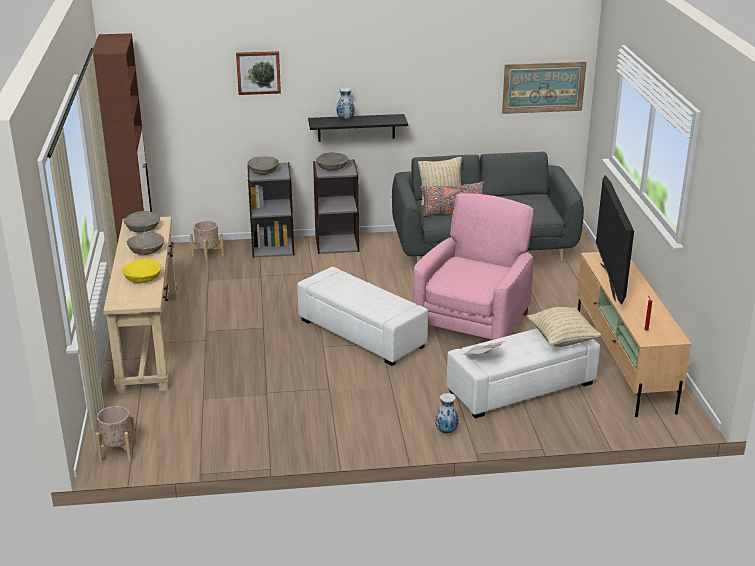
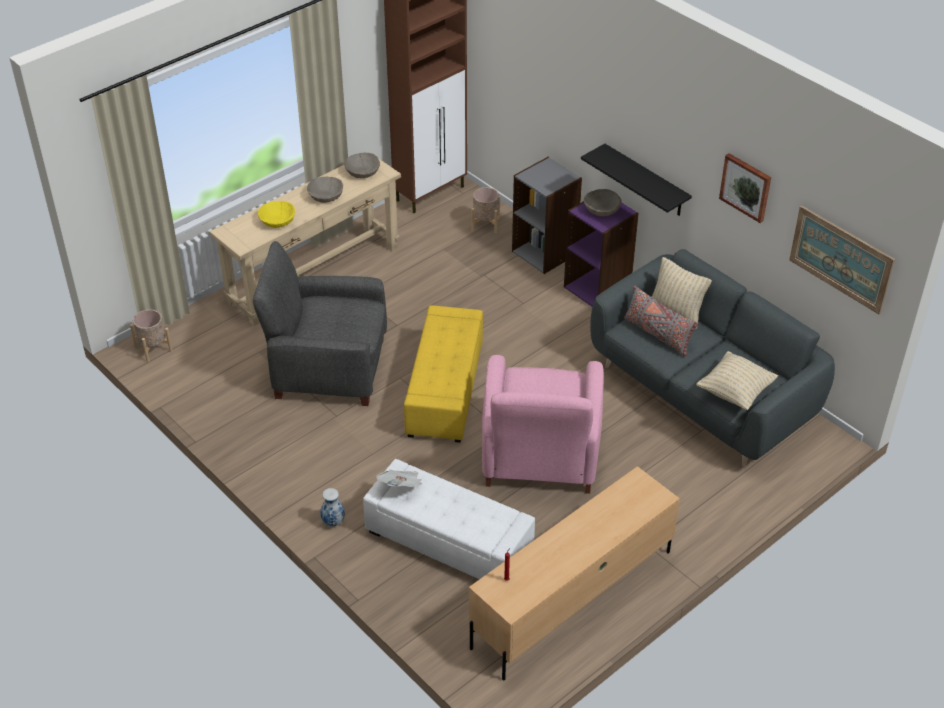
camera: 55 degrees right, 15 degrees up
picture [236,51,281,95] -> picture moved to [719,153,771,223]
beige bowl [248,156,279,175] -> none
white ottoman [297,267,428,366] -> yellow ottoman [404,305,483,443]
grey bookcase [313,159,359,254] -> purple bookcase [564,201,639,307]
vase [337,87,355,121] -> none
pink armchair [413,193,534,340] -> pink armchair turned 105 degrees clockwise [482,355,604,494]
beige pillow [527,307,601,347] -> beige pillow moved to [696,351,778,410]
television [596,175,634,305] -> none
none -> grey armchair [253,241,387,406]

